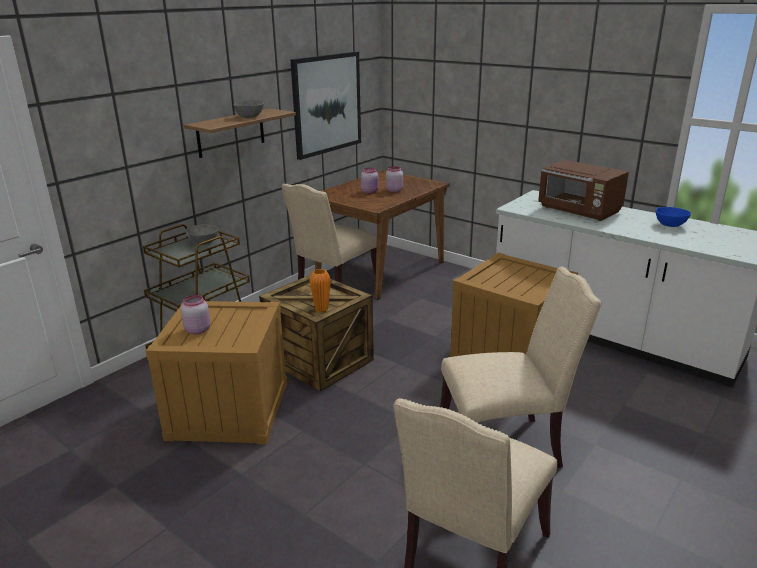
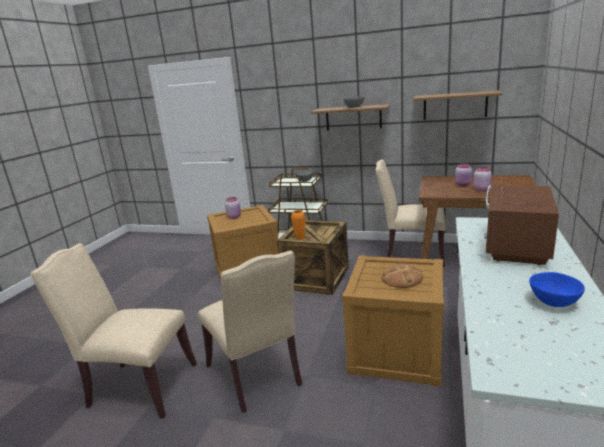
camera: 70 degrees right, 5 degrees down
picture [290,52,361,160] -> shelf [413,90,502,120]
none -> bread [381,263,423,288]

